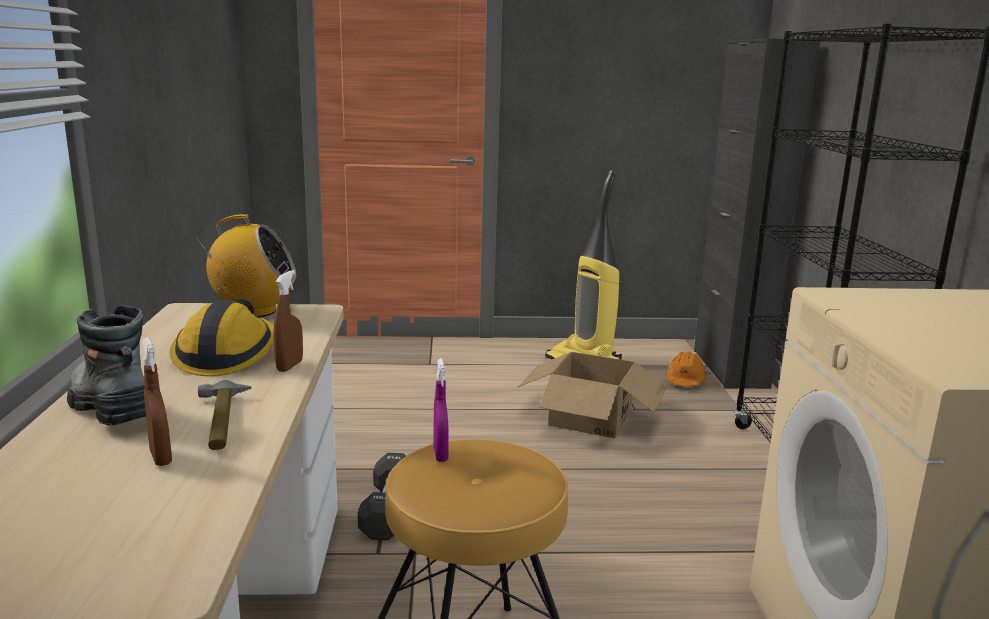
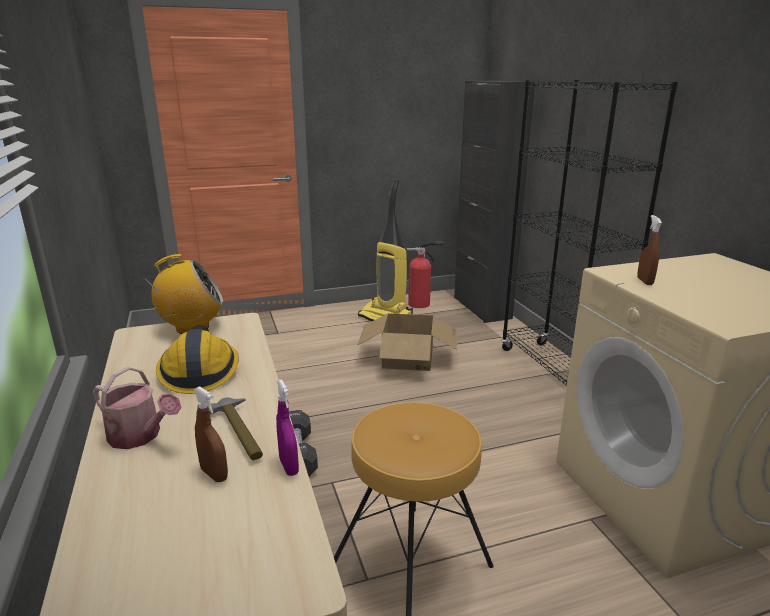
camera: 15 degrees left, 5 degrees up
boot [67,305,146,426] -> watering can [93,367,181,449]
brown spray bottle [273,270,303,372] -> brown spray bottle moved to [637,215,662,285]
purple spray bottle [433,358,449,462] -> purple spray bottle moved to [276,379,299,476]
orange hard hat [666,351,706,387] -> none
none -> fire extinguisher [407,241,444,308]

